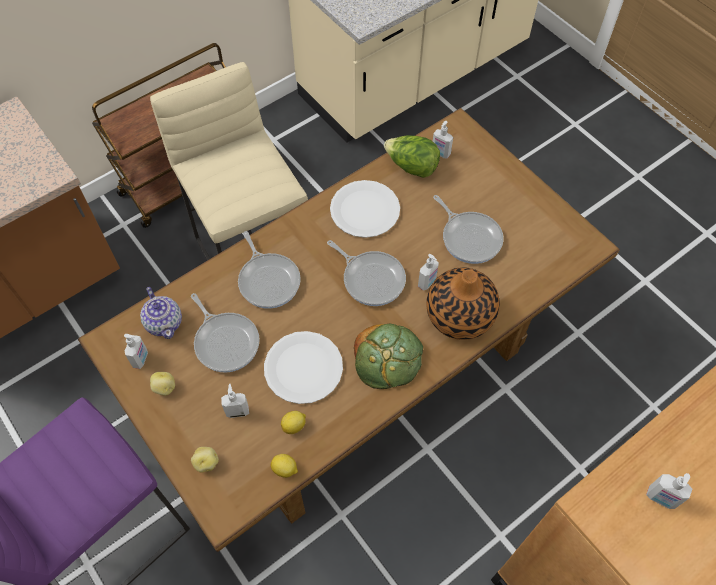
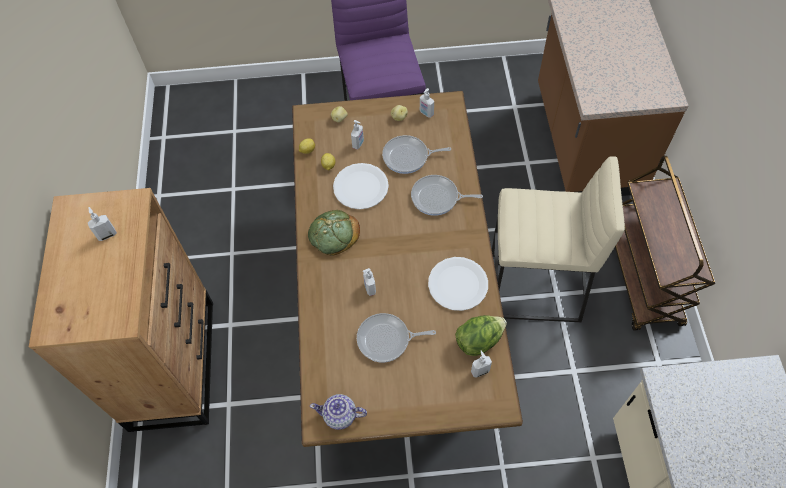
camera: 125 degrees right, 0 degrees up
teapot [140,287,182,339] -> teapot moved to [310,394,367,430]
frying pan [327,240,406,306] -> none
vase [426,267,500,340] -> none

